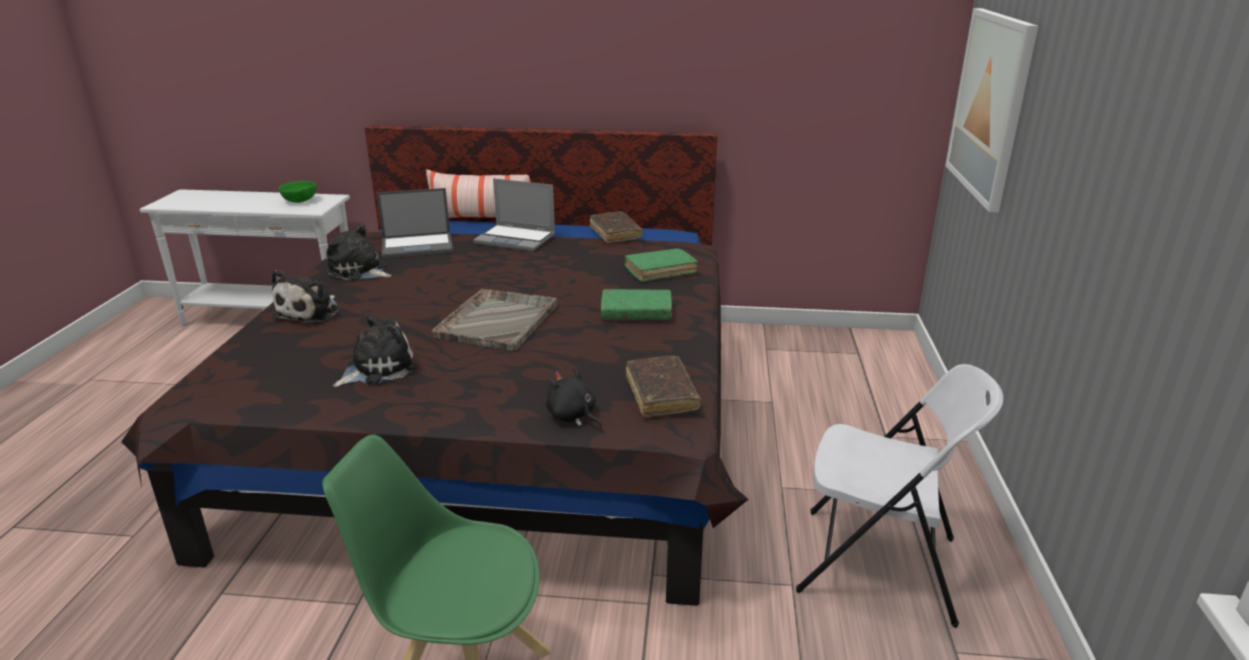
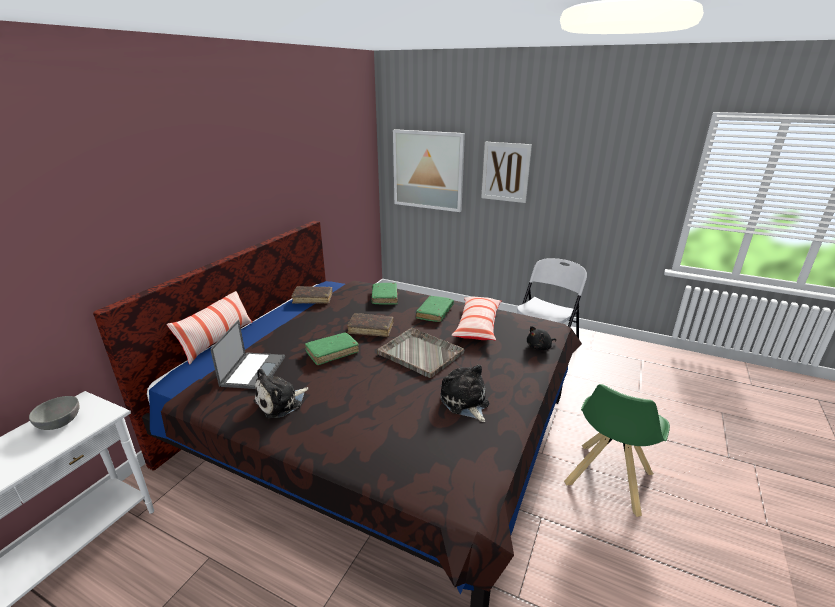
camera: 70 degrees left, 0 degrees up
plush toy [272,270,340,324] -> none
green bowl [279,181,316,203] -> grey bowl [29,396,80,430]
laptop [473,178,555,252] -> none
brown book [626,356,701,418] -> brown book moved to [347,313,394,337]
none -> green book [305,333,359,365]
none -> pillow [451,297,501,340]
none -> picture [481,142,532,203]

